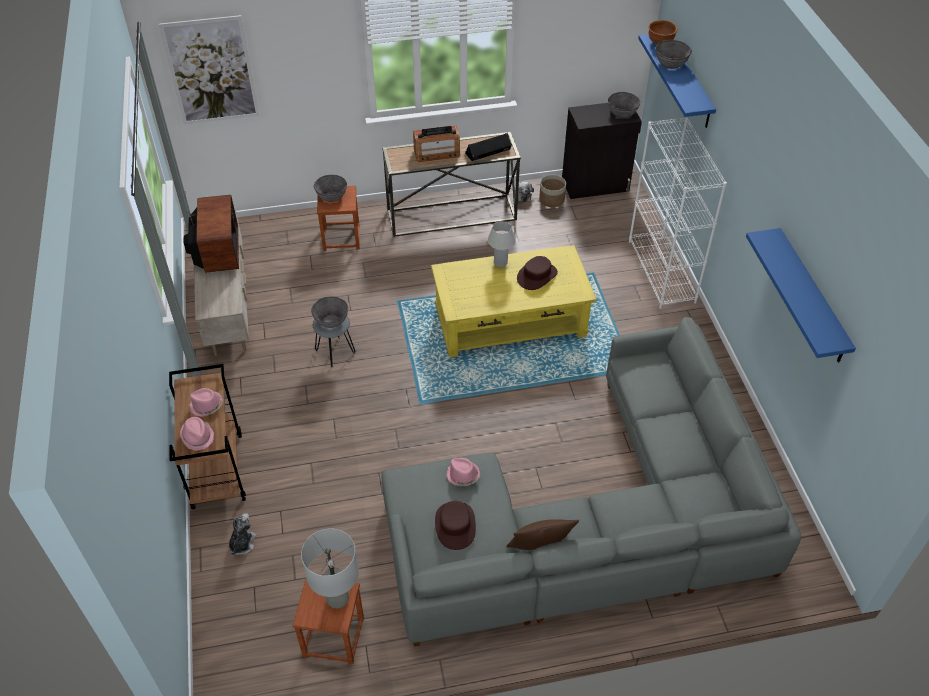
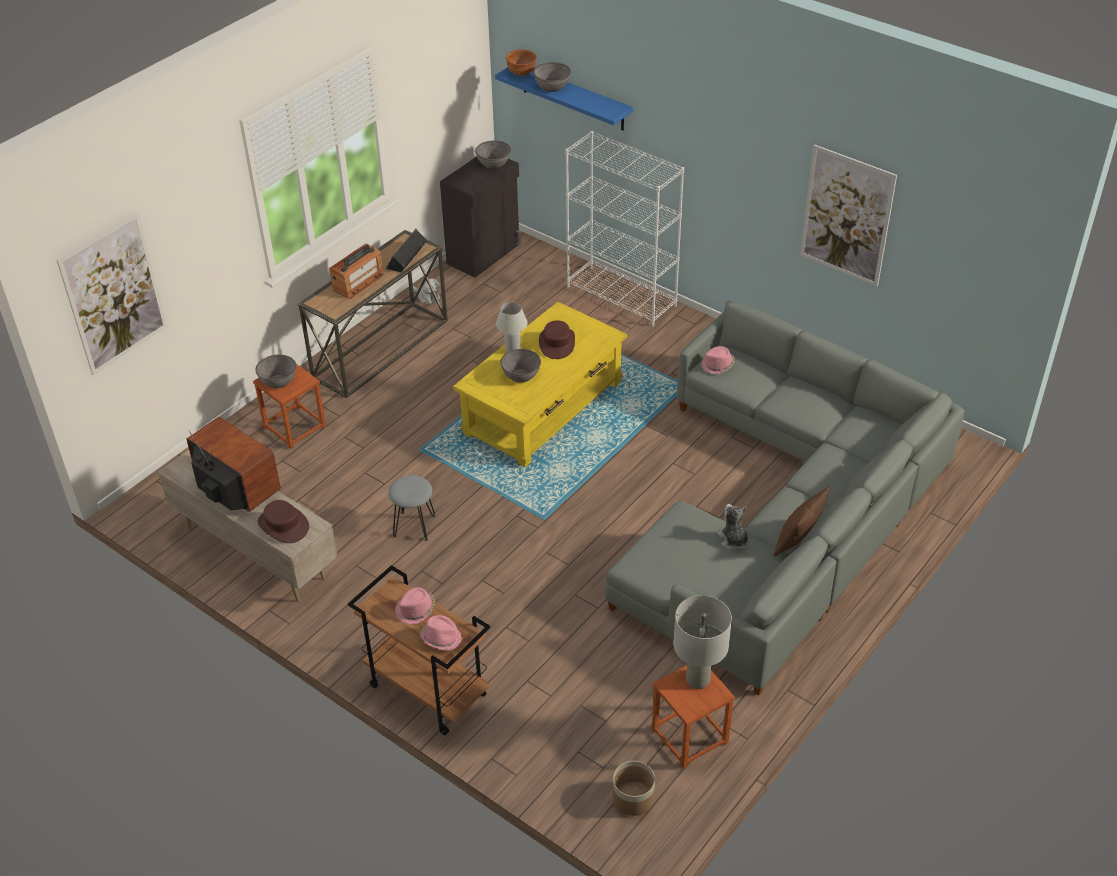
camera: 40 degrees left, 5 degrees down
plush toy [229,513,256,556] -> plush toy moved to [717,504,748,550]
grey bowl [311,296,348,328] -> grey bowl moved to [500,349,541,383]
brown hat [435,501,476,550] -> brown hat moved to [258,500,309,543]
pink hat [446,458,480,486] -> pink hat moved to [701,346,735,374]
planter [539,175,566,207] -> planter moved to [612,761,655,816]
blue shelf [746,228,856,363] -> picture [800,145,897,286]

